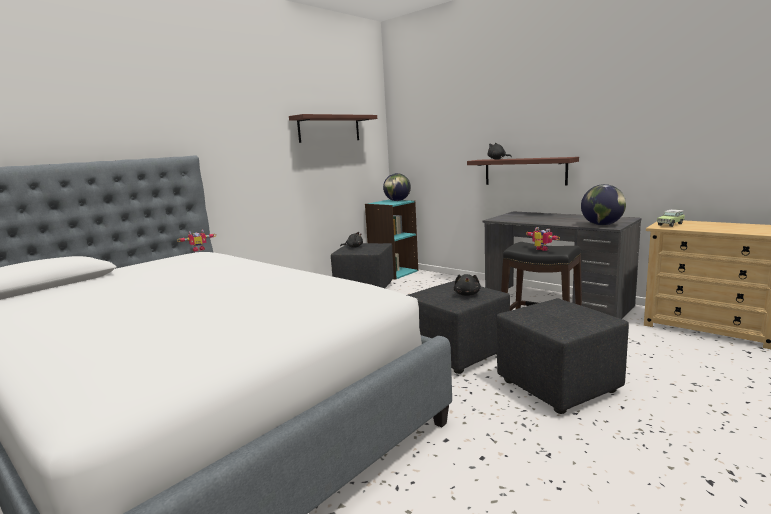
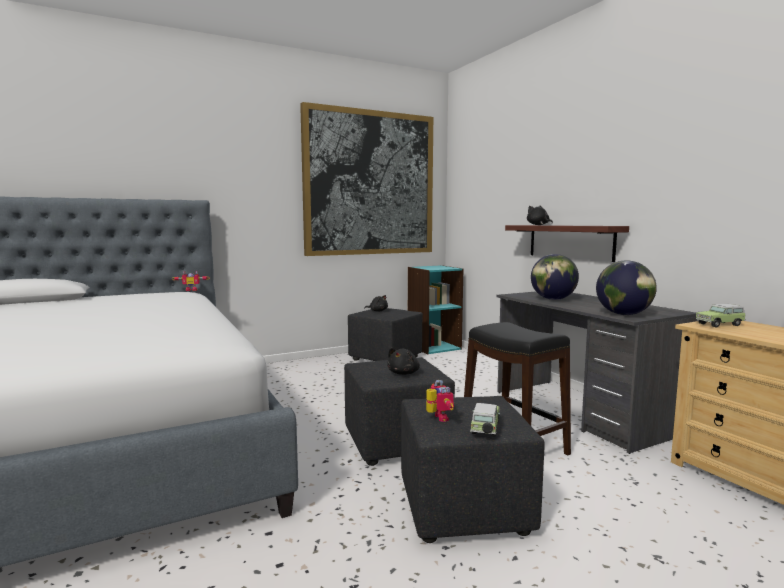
camera: 20 degrees right, 5 degrees down
shelf [289,114,377,143] -> picture [300,102,433,256]
globe [383,173,411,201] -> globe moved to [531,254,579,300]
toy robot [526,227,560,251] -> toy robot moved to [426,380,454,422]
none -> toy car [470,403,500,437]

